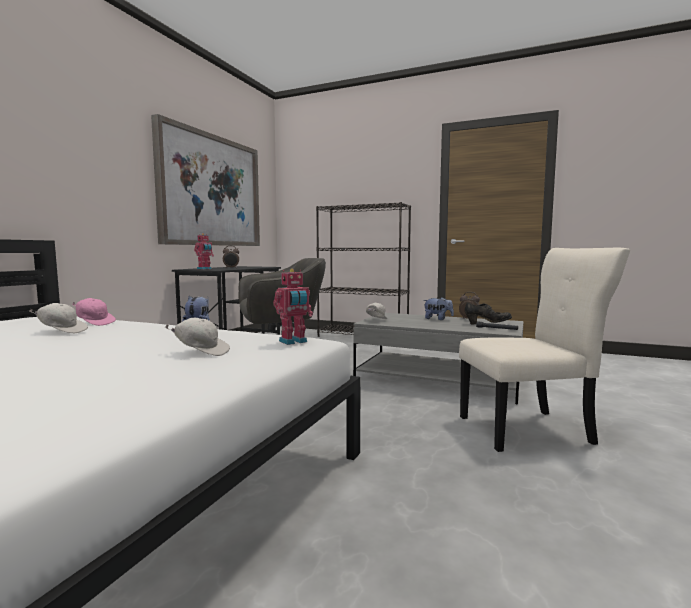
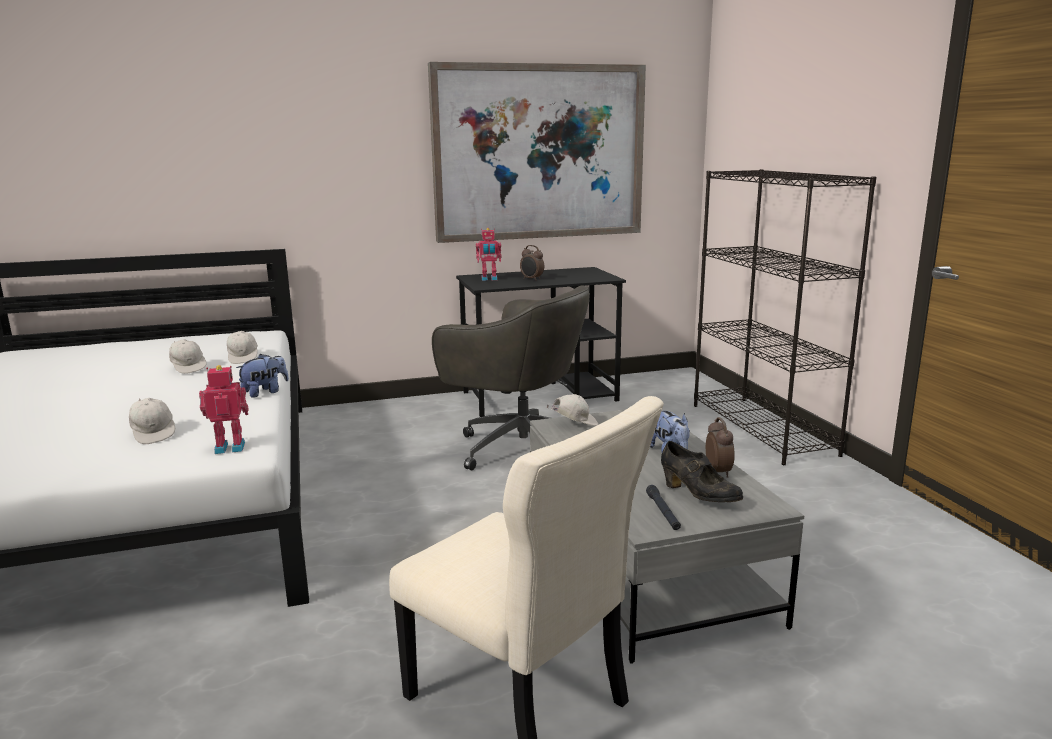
camera: 50 degrees right, 10 degrees up
pink cap [73,298,116,326] -> white cap [227,331,258,364]
toy robot [273,269,313,345] -> toy robot turned 150 degrees clockwise [199,365,248,454]

